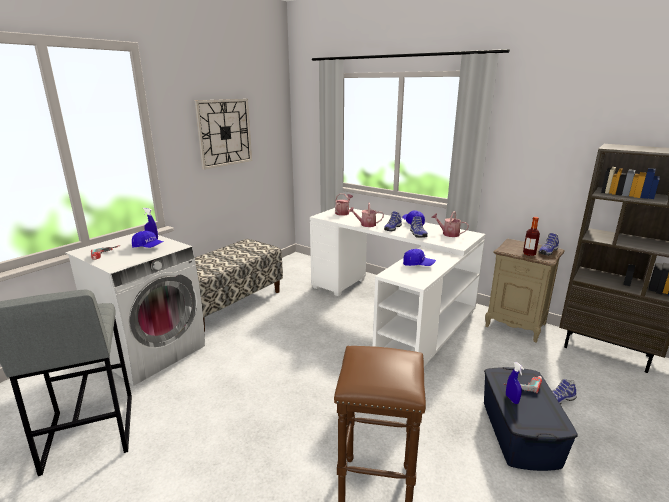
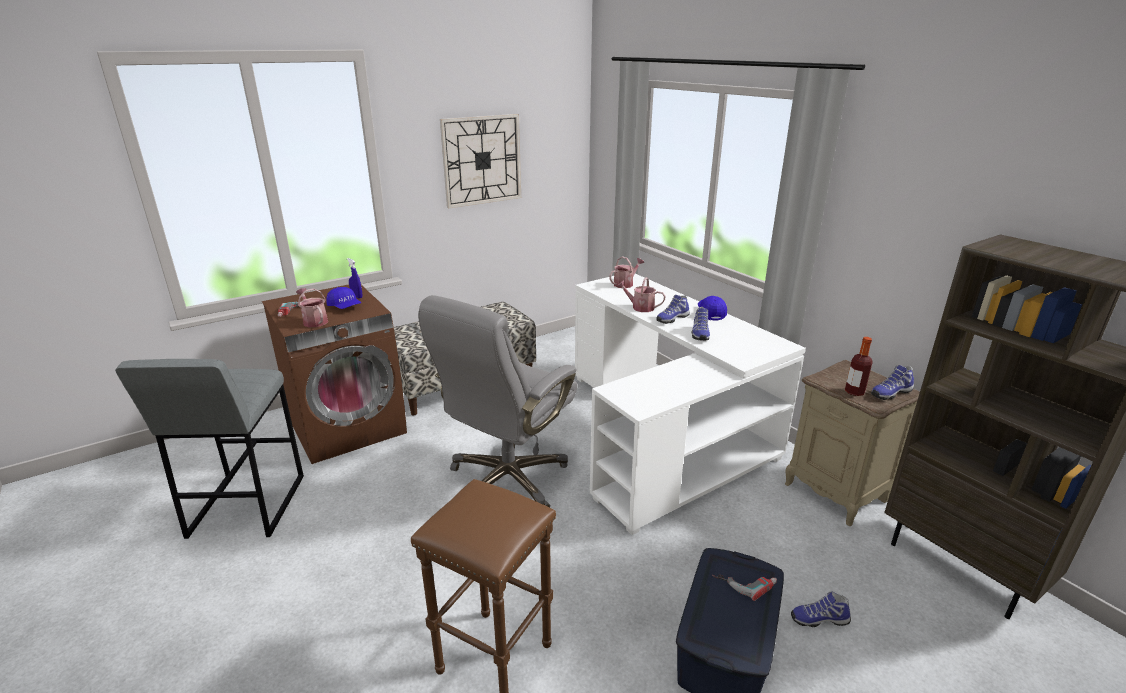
camera: 20 degrees right, 5 degrees up
white washing machine [65,230,205,386] -> brown washing machine [262,284,407,464]
blue cap [403,249,436,266] -> none
watering can [431,211,469,237] -> watering can moved to [296,288,328,327]
blue spray bottle [506,362,524,404] -> none
none -> grey office chair [418,295,578,507]

